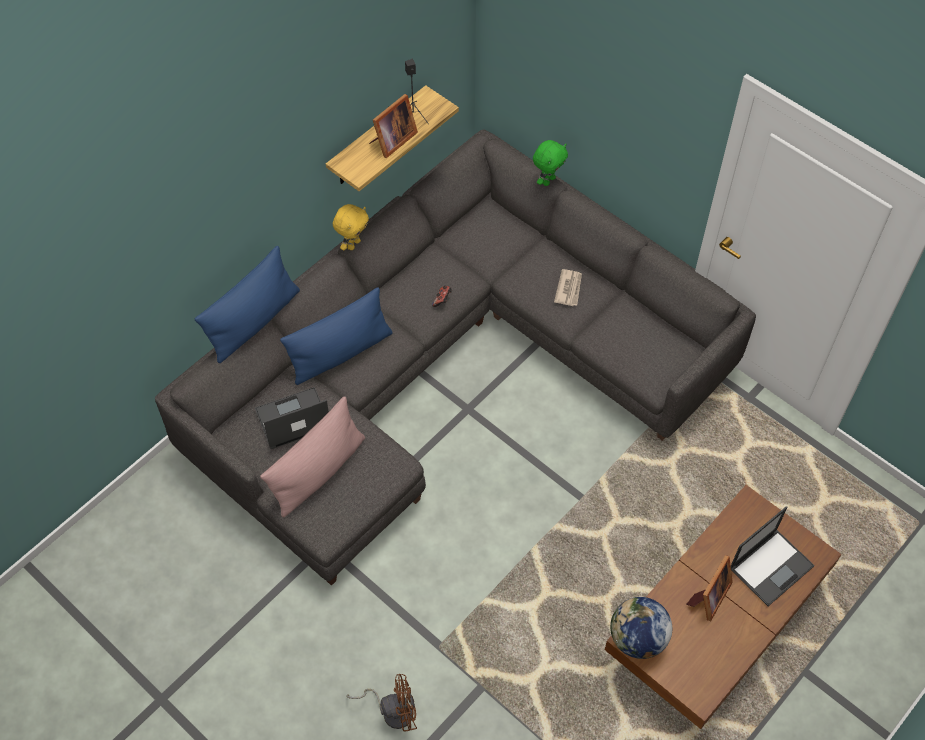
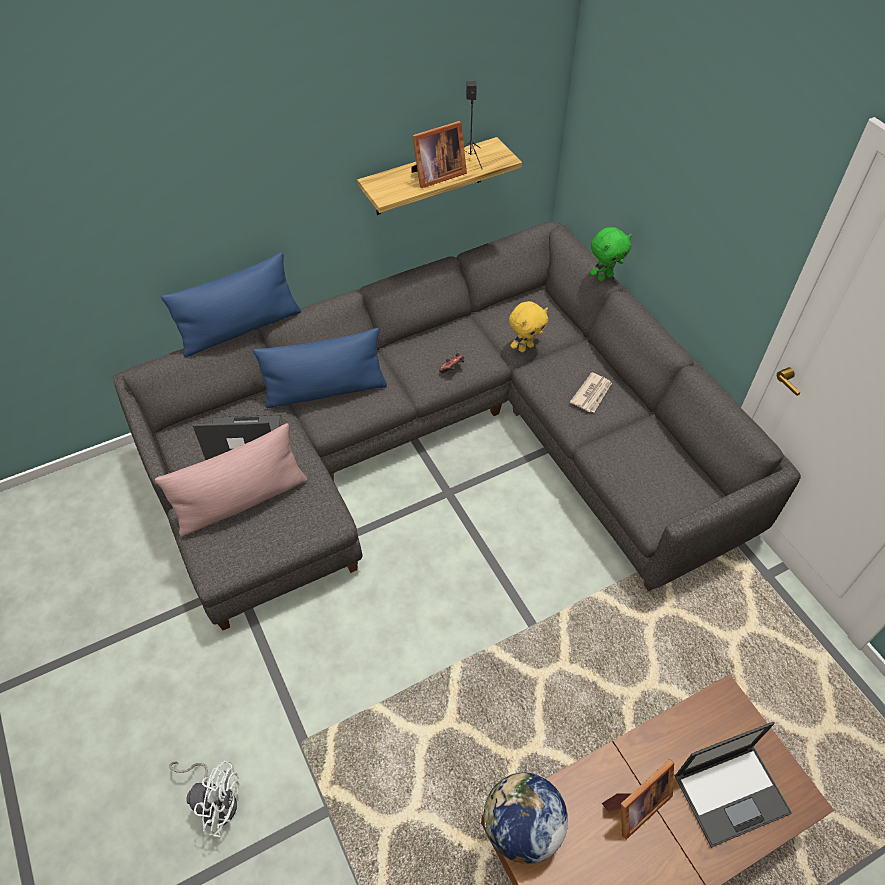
camera: 20 degrees right, 5 degrees down
yellow plush toy [333,204,369,250] -> yellow plush toy moved to [509,301,548,352]
brown fan [346,674,417,731] -> white fan [169,761,239,837]

